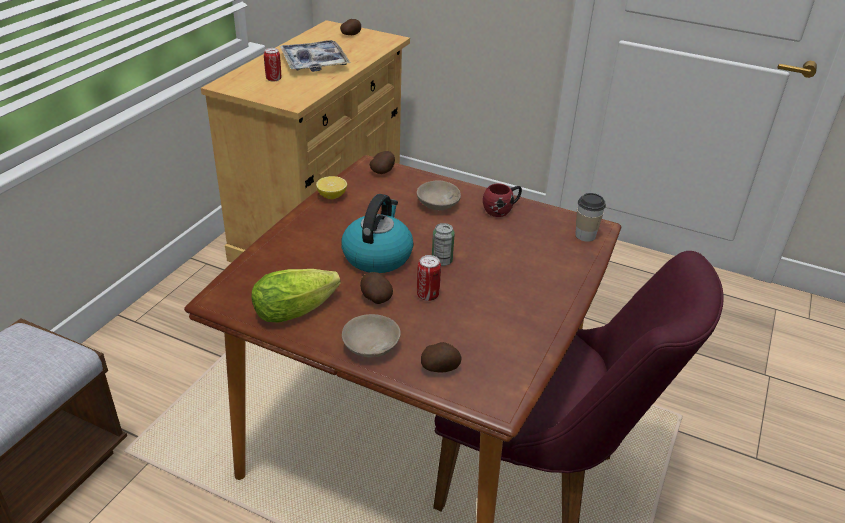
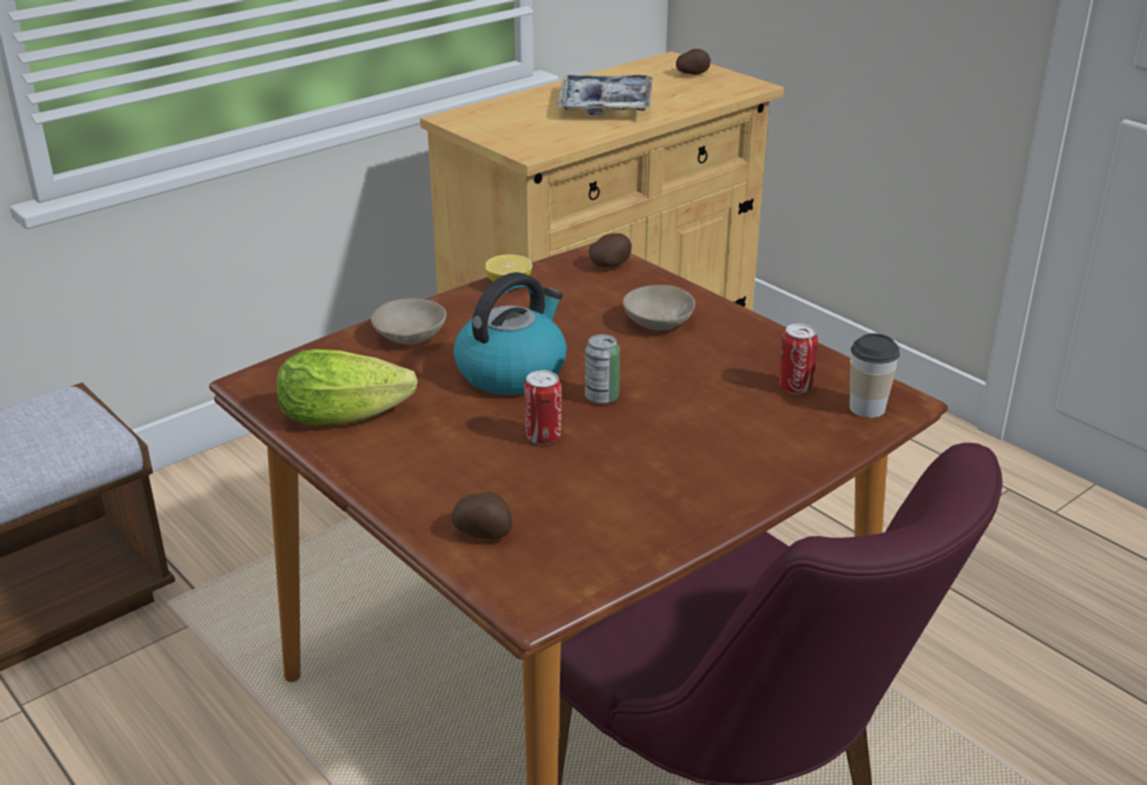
camera: 25 degrees right, 5 degrees down
can [264,48,281,82] -> can moved to [779,323,818,394]
beige bowl [342,314,401,358] -> beige bowl moved to [371,298,447,345]
potato [360,272,393,304] -> none
red mug [483,183,522,217] -> none

